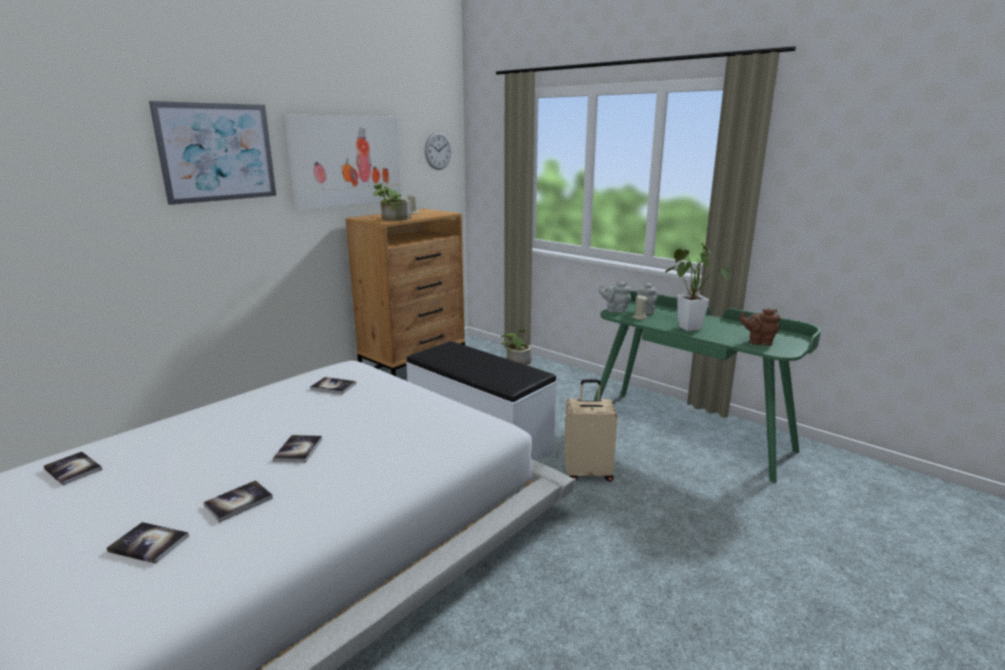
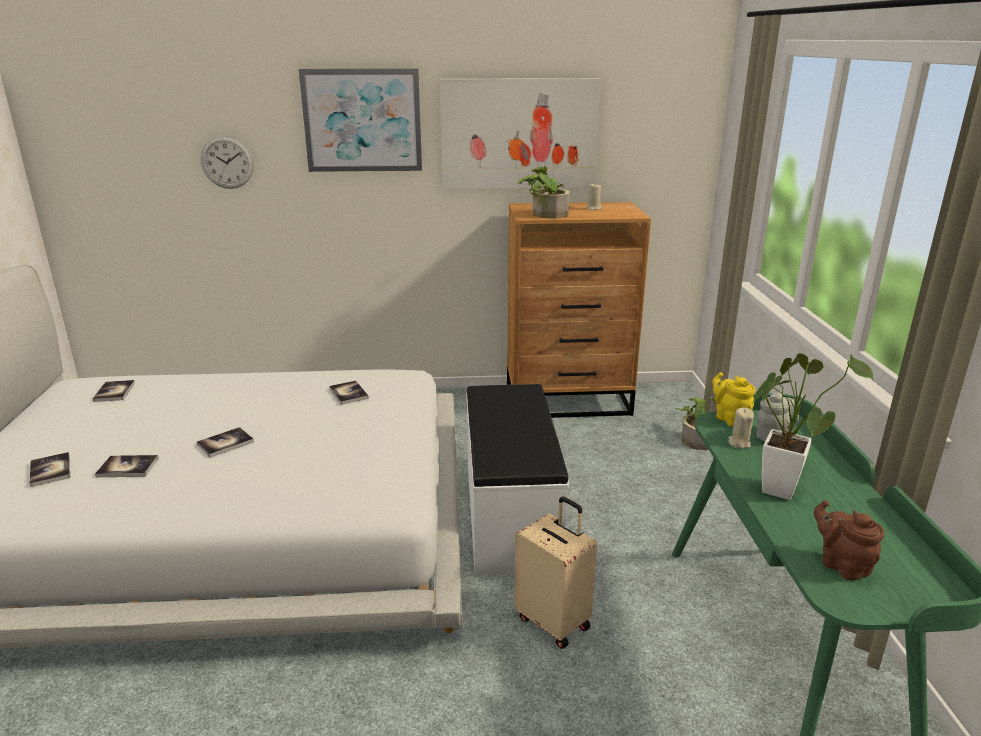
camera: 45 degrees right, 5 degrees up
wall clock [425,132,452,170] -> wall clock moved to [201,136,254,189]
grey teapot [599,282,631,313] -> yellow teapot [712,372,755,427]

